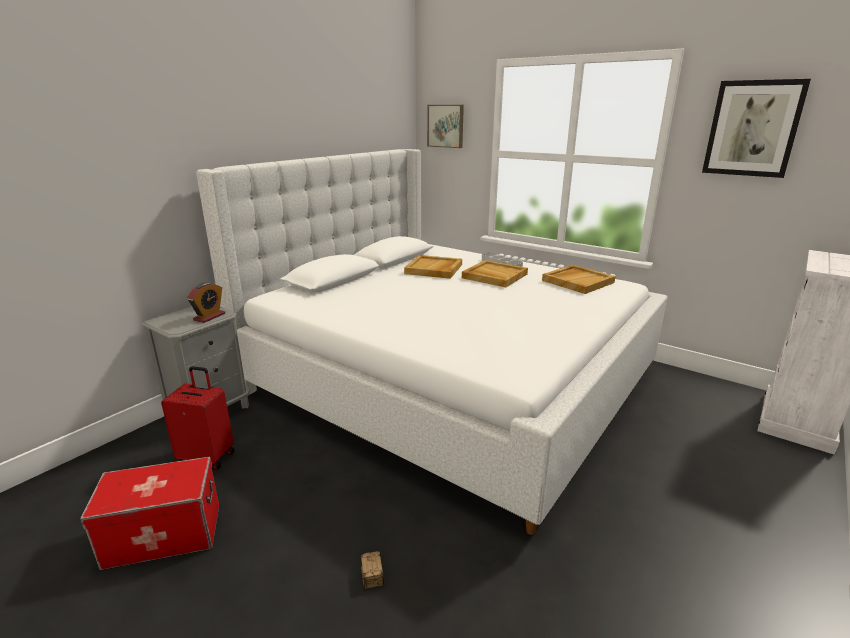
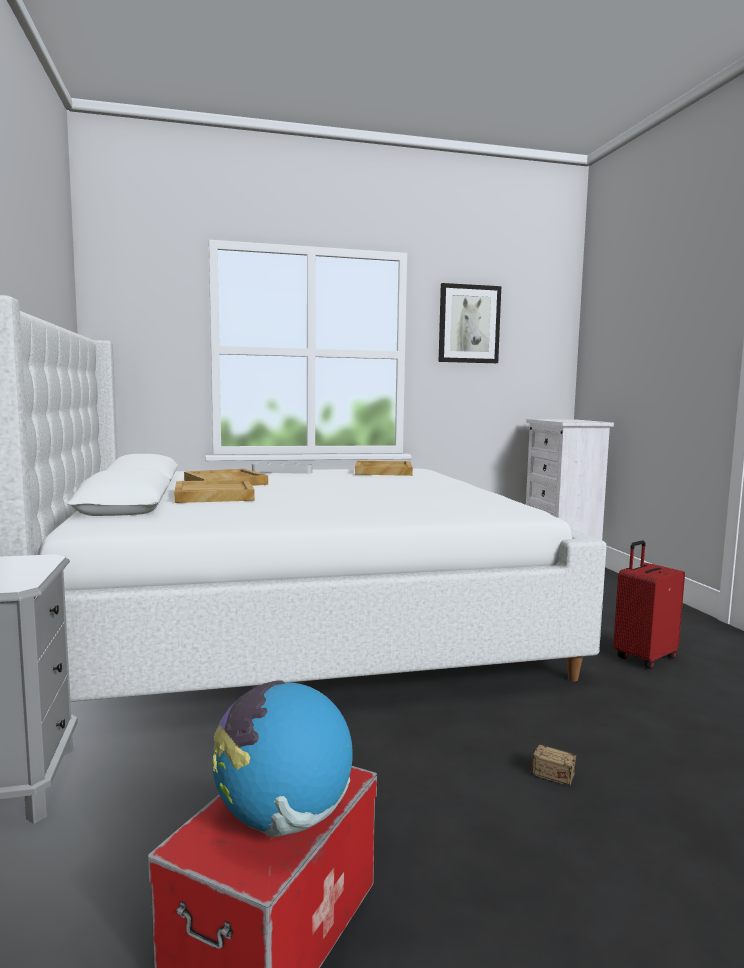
camera: 50 degrees left, 15 degrees down
red suitcase [161,366,235,470] -> red suitcase moved to [613,540,685,669]
alarm clock [187,282,225,323] -> none
picture [427,105,464,148] -> none
beige tray [462,260,528,287] -> beige tray moved to [174,480,255,503]
none -> globe [212,680,353,837]

